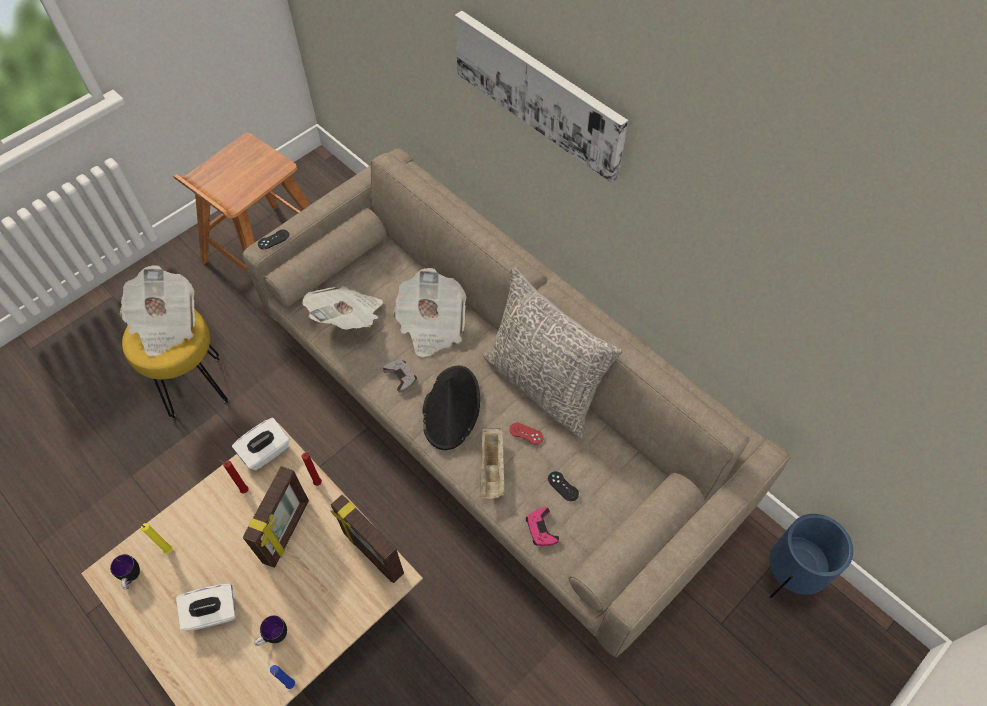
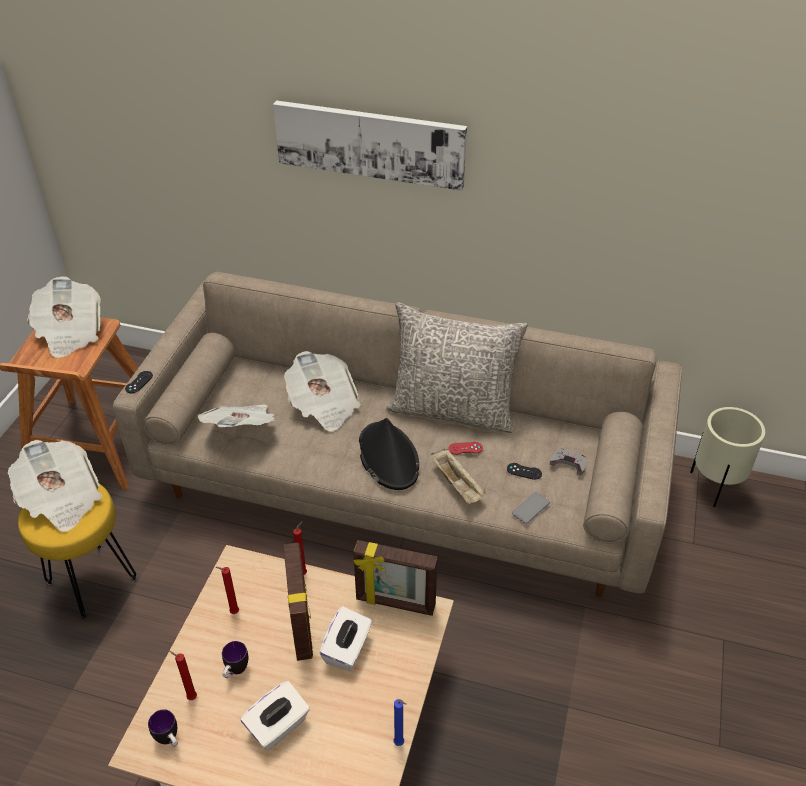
camera: 30 degrees left, 15 degrees down
yellow candle [136,519,173,554] -> red candle [169,651,197,700]
white tissue box [232,418,290,471] -> white tissue box moved to [320,606,372,671]
mug [254,615,287,646] -> mug moved to [222,641,248,678]
grey game controller [383,360,417,393] -> grey game controller moved to [550,448,586,475]
pink game controller [526,507,559,546] -> phone [512,492,550,524]
blue planter [770,514,853,598] -> beige planter [690,407,765,507]
none -> newspaper [27,276,101,358]

